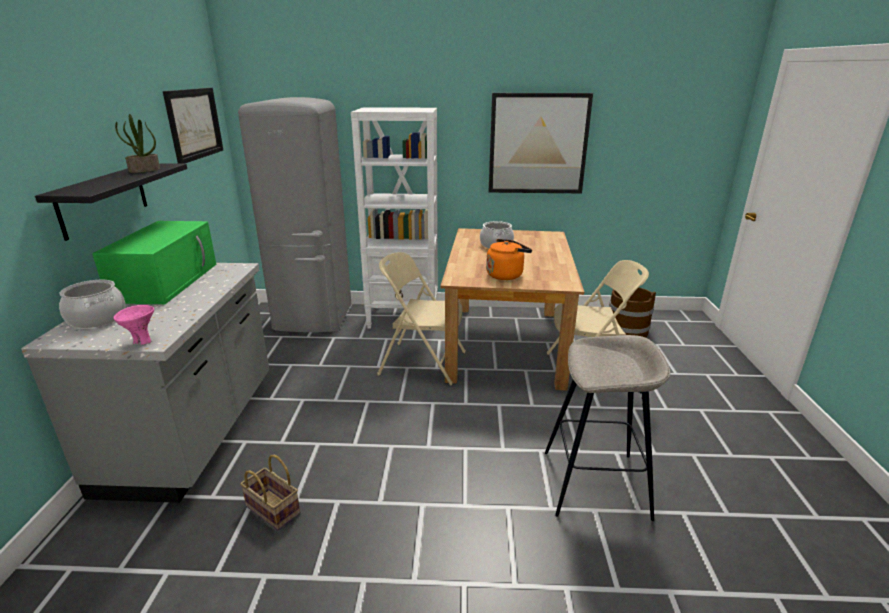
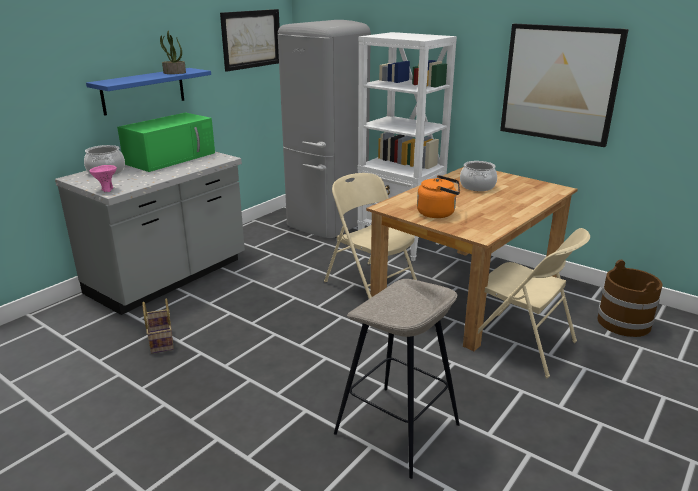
camera: 35 degrees right, 0 degrees up
black shelf [35,163,187,241] -> blue shelf [86,68,211,116]

